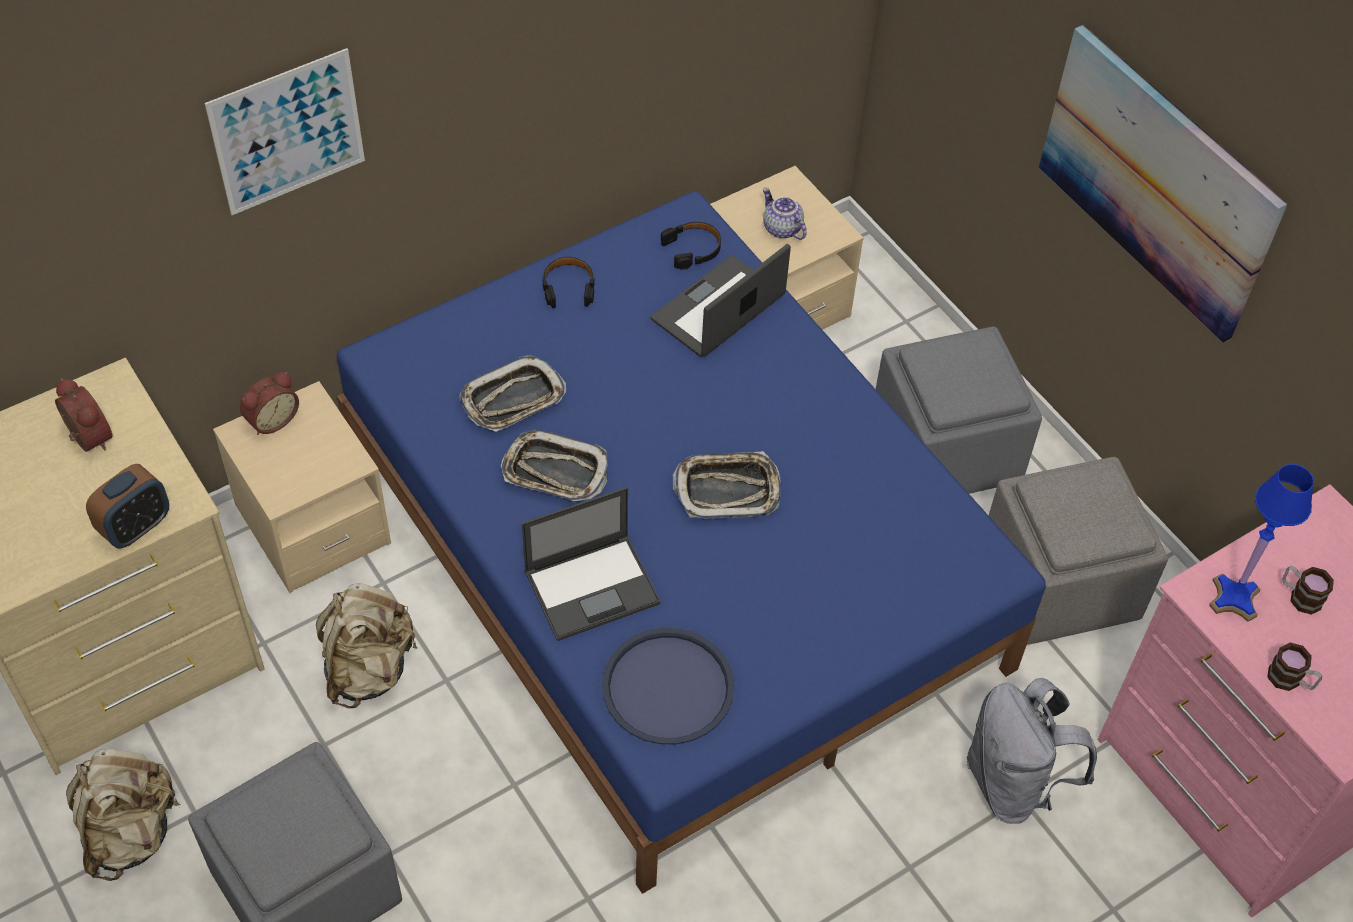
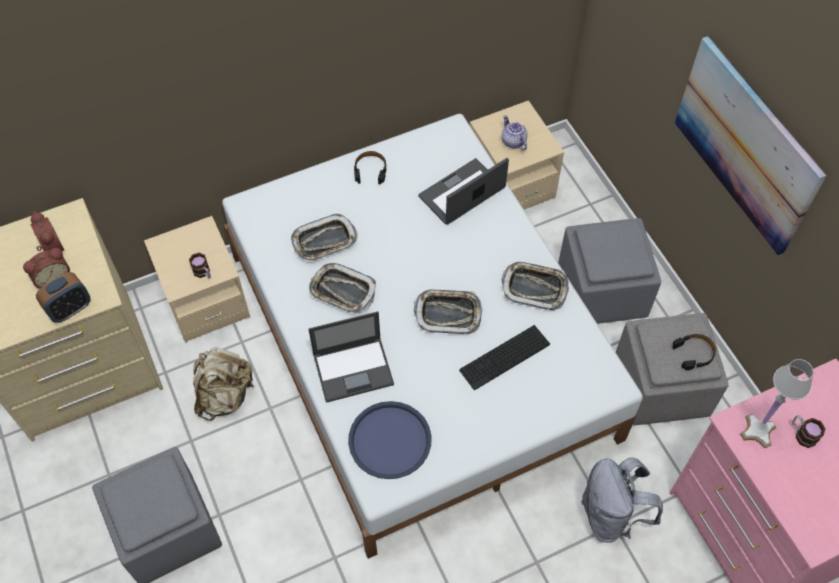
camera: 10 degrees right, 5 degrees up
beige backpack [66,749,181,881] -> none
picture [205,48,365,215] -> none
alarm clock [240,372,299,435] -> alarm clock moved to [23,248,70,289]
blue bed [337,191,1046,894] -> white bed [222,114,643,559]
black headphones [661,222,721,270] -> black headphones moved to [672,334,716,370]
blue table lamp [1209,464,1314,622] -> white table lamp [740,359,813,448]
mug [1267,643,1322,691] -> mug moved to [189,253,211,278]
none -> keyboard [459,325,550,390]
none -> tray [502,262,569,310]

